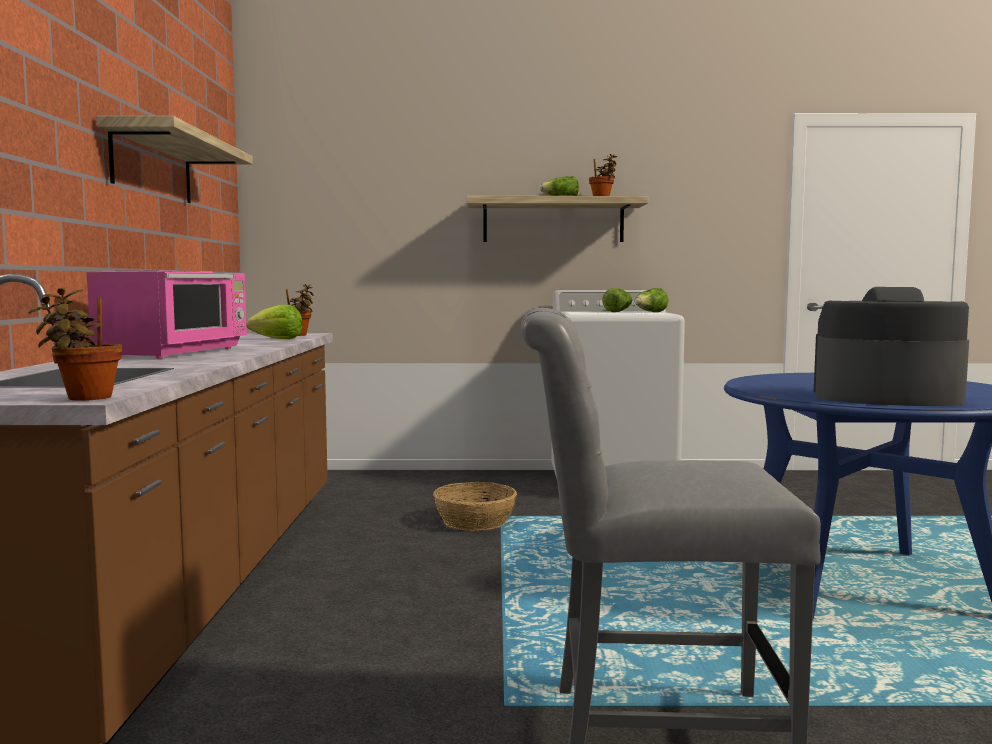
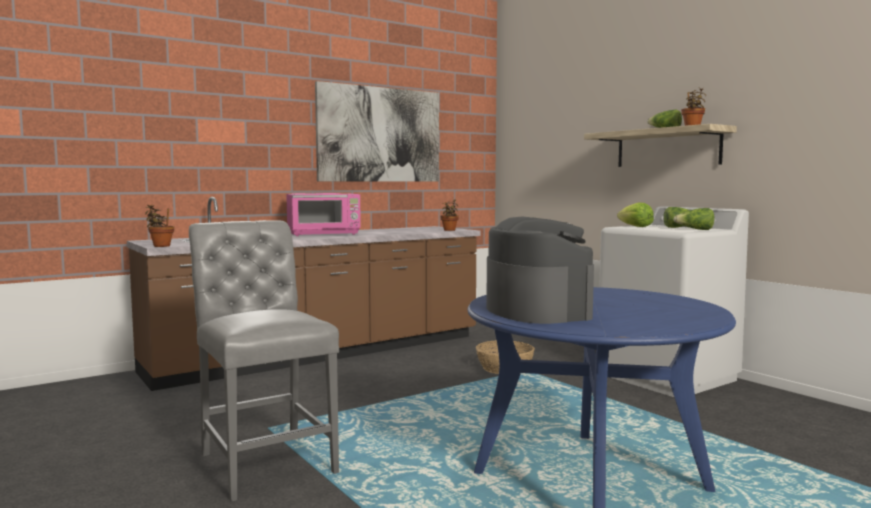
camera: 55 degrees right, 0 degrees up
shelf [96,116,253,203] -> picture [315,81,439,182]
lettuce [246,305,303,339] -> lettuce moved to [617,203,654,227]

